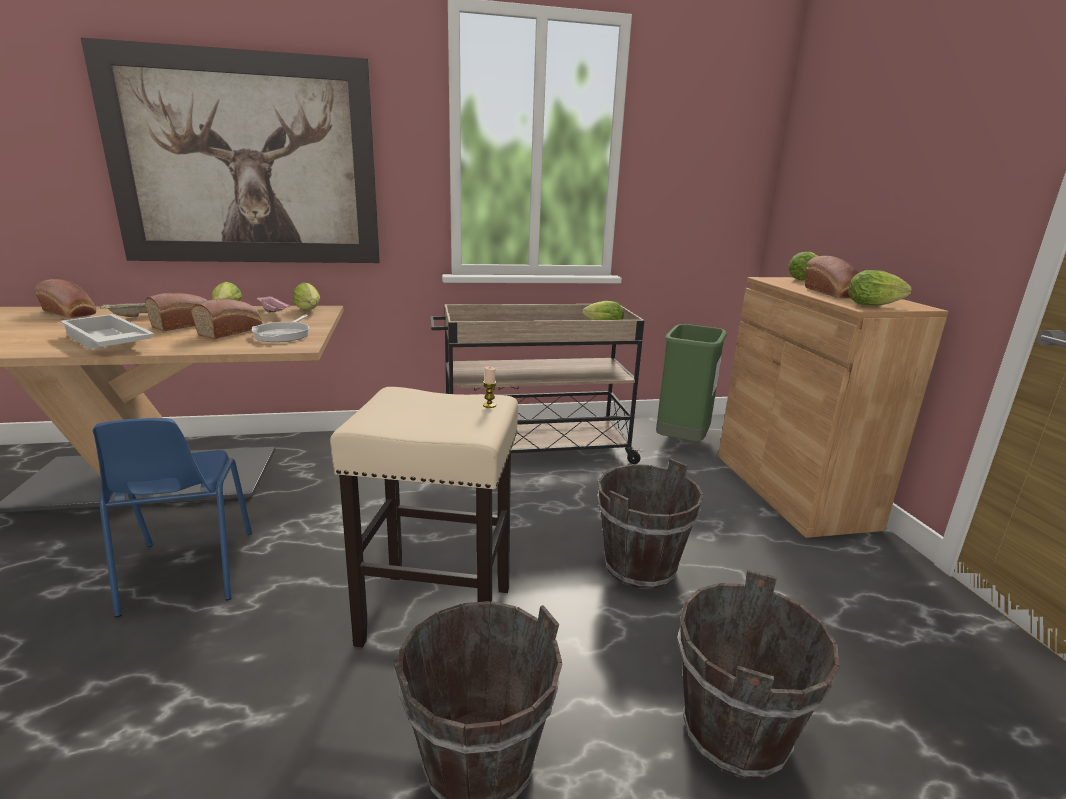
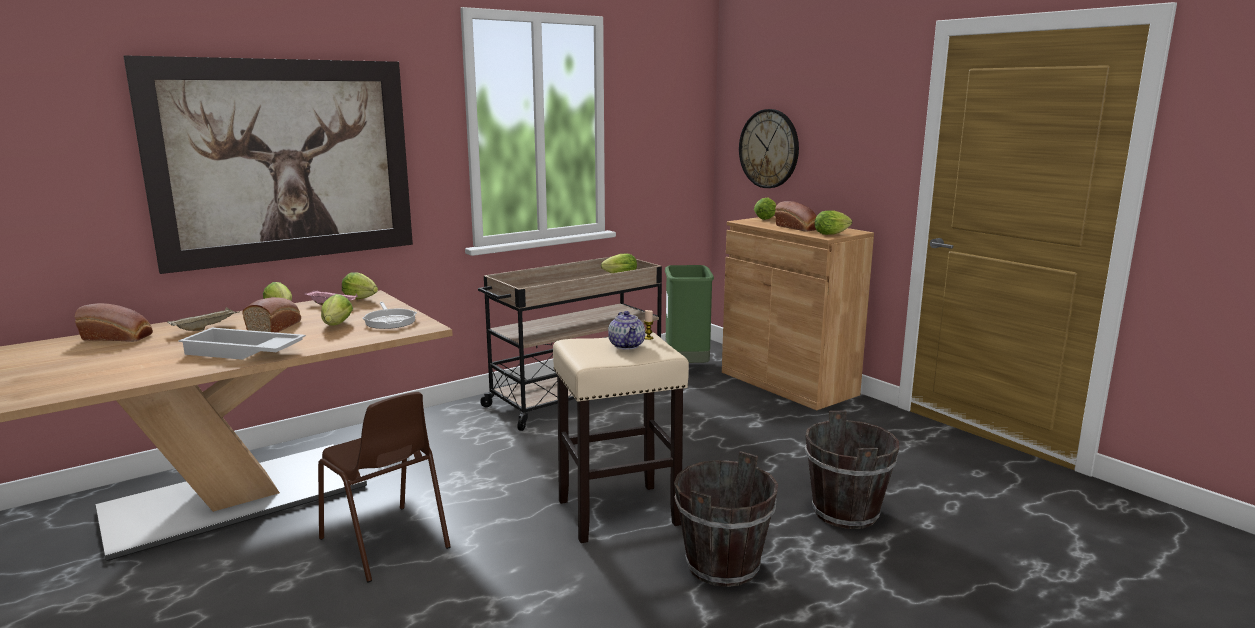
camera: 25 degrees left, 5 degrees down
blue chair [93,418,252,617] -> brown chair [318,392,451,582]
bread [191,299,263,339] -> lettuce [321,294,353,325]
brown bucket [597,459,704,589] -> none
none -> teapot [608,311,645,350]
none -> wall clock [739,109,799,188]

